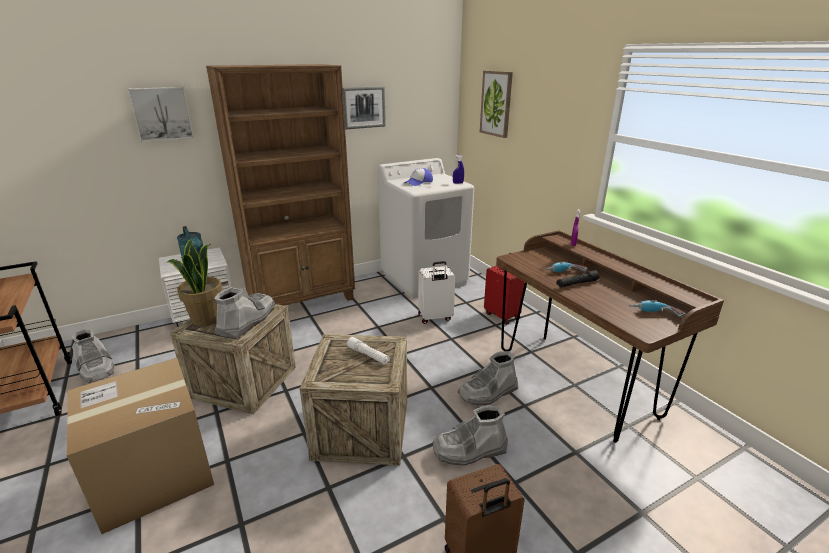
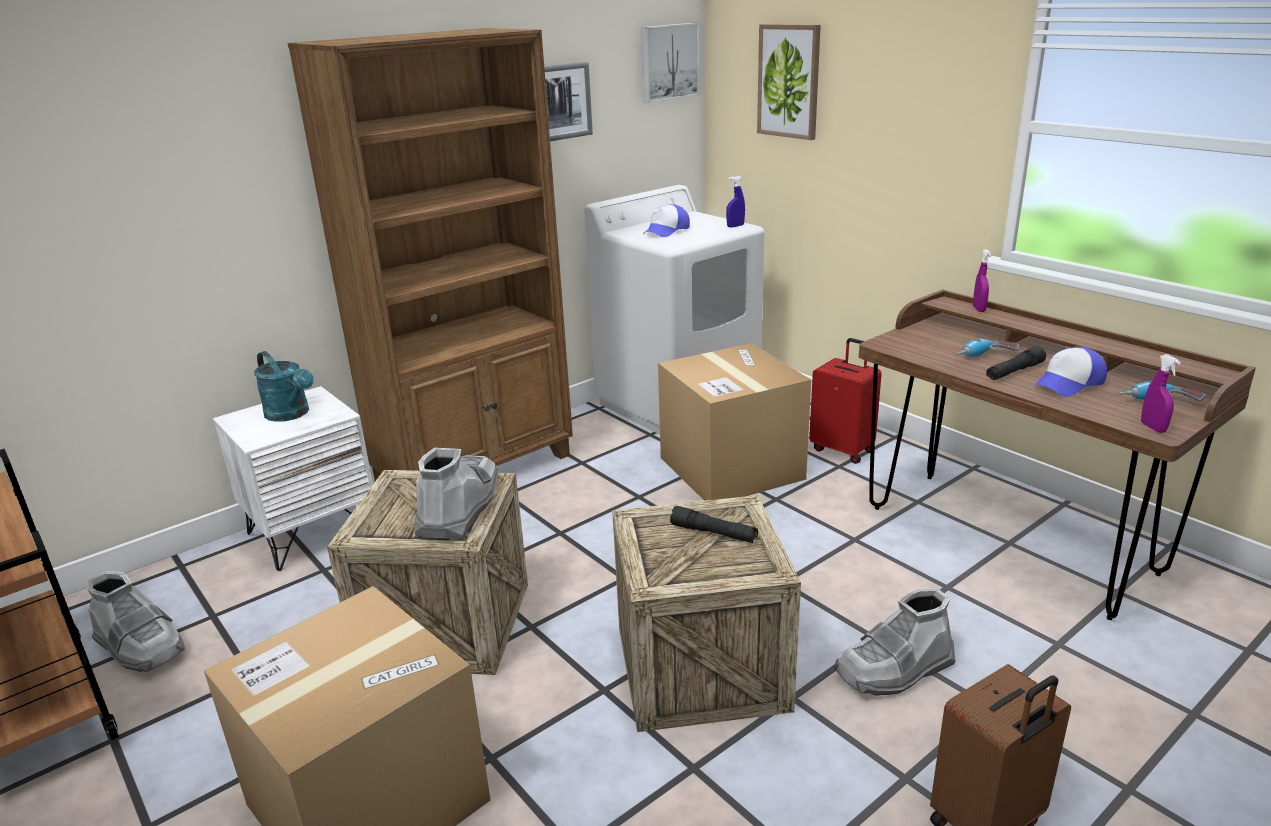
camera: 10 degrees left, 0 degrees up
picture [128,87,194,142] -> picture moved to [641,23,700,103]
potted plant [167,239,223,326] -> none
white flashlight [347,337,390,364] -> black flashlight [670,506,758,543]
white suitcase [418,261,455,324] -> cardboard box [658,343,811,501]
grey boot [458,351,518,406] -> none
none -> cap [1033,347,1107,397]
none -> purple spray bottle [1141,354,1181,433]

